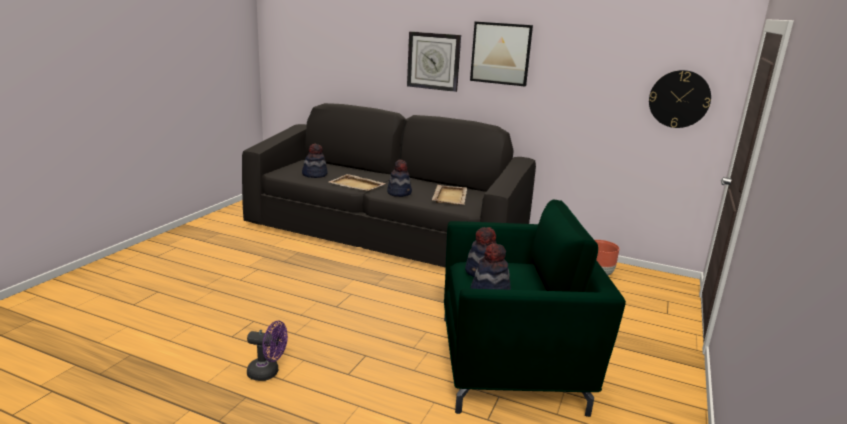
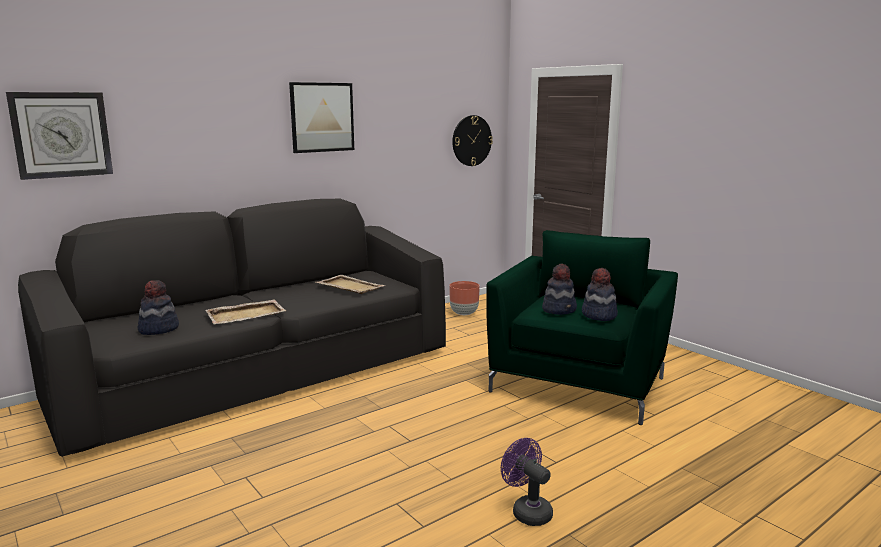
camera: 60 degrees left, 5 degrees down
purple fan [247,321,288,381] -> purple fan turned 75 degrees counterclockwise [501,438,553,526]
hat [387,160,412,197] -> none
wall clock [407,31,461,92] -> wall clock moved to [6,92,113,180]

